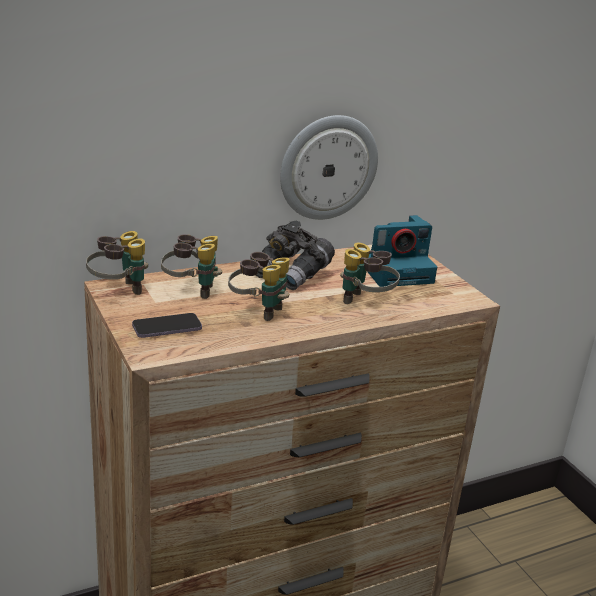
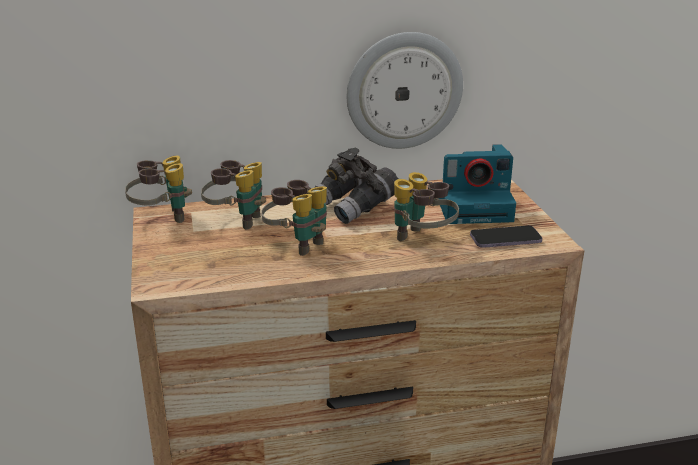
camera: 15 degrees right, 0 degrees up
phone [132,313,202,338] -> phone moved to [470,226,542,248]

